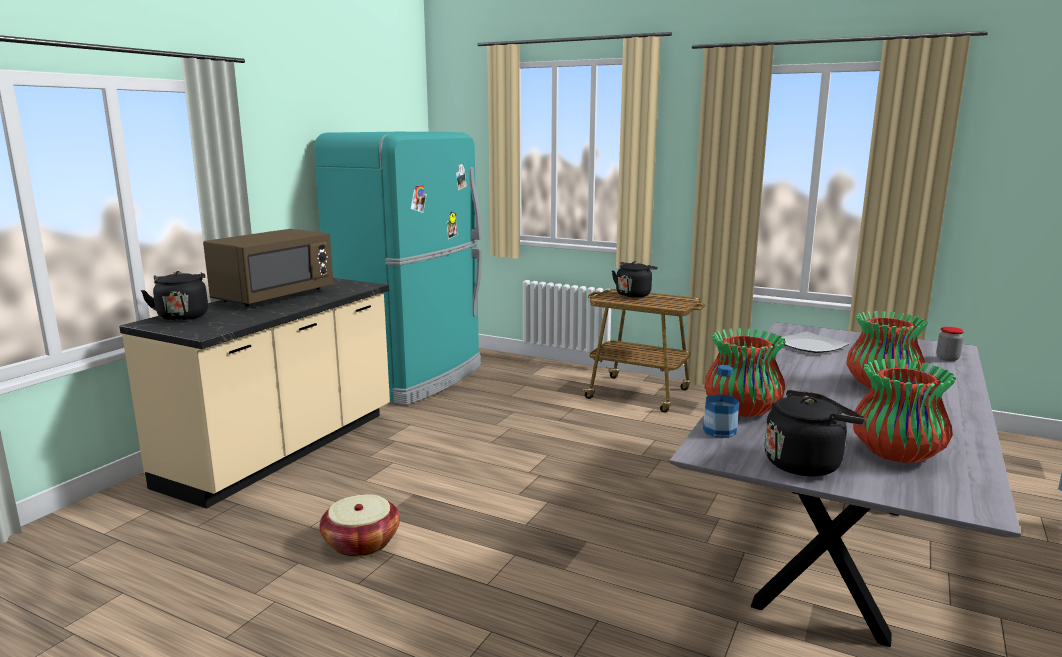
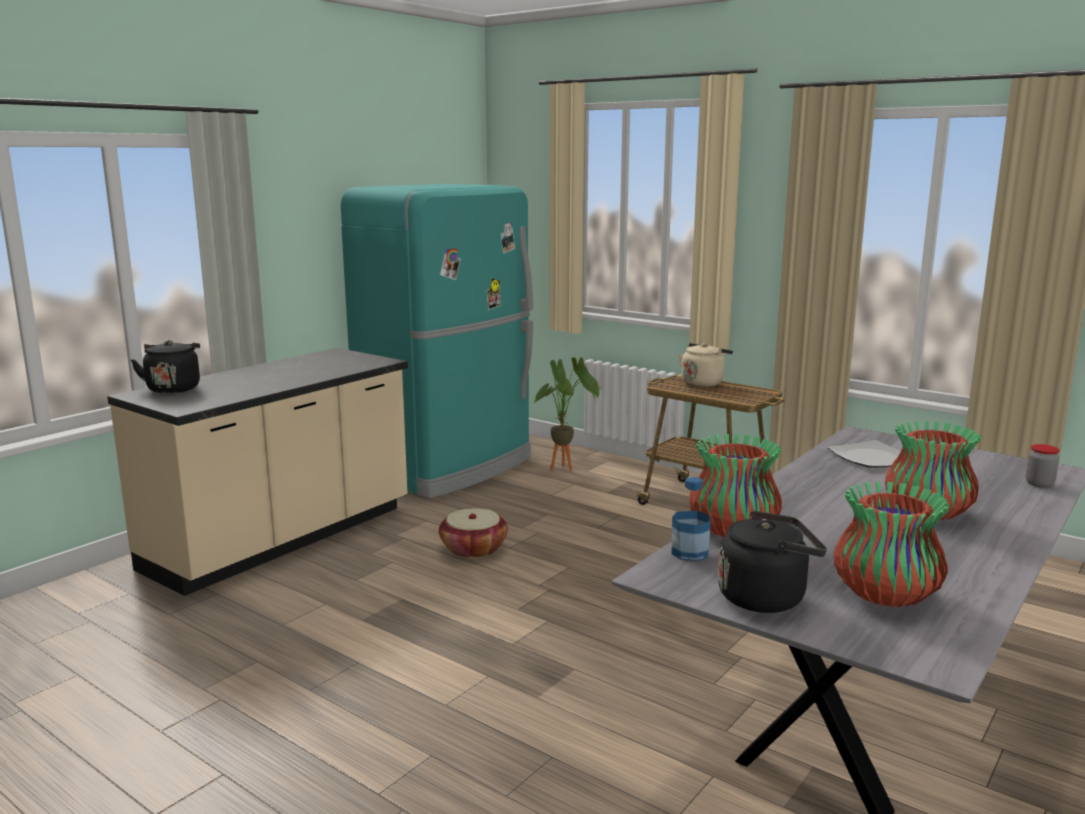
camera: 10 degrees right, 0 degrees up
brown microwave [203,229,333,307] -> none
basket [320,494,400,557] -> basket moved to [439,508,508,558]
black kettle [612,261,658,298] -> beige kettle [678,343,733,387]
none -> potted plant [534,357,600,472]

